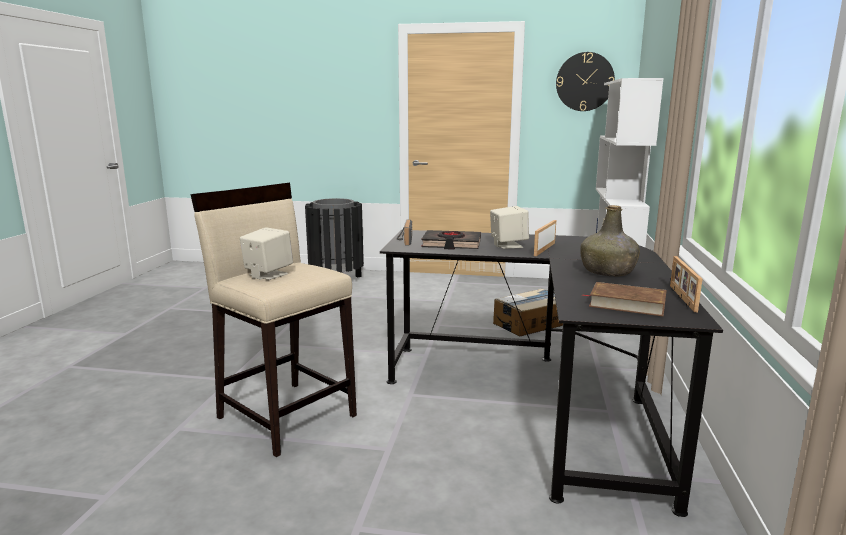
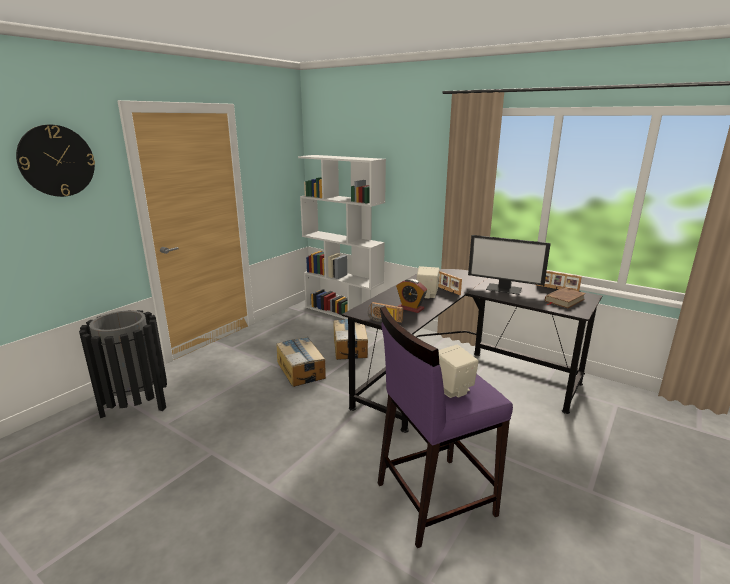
camera: 65 degrees left, 5 degrees up
beige stool [191,183,357,457] -> purple stool [378,306,513,548]
black book [422,230,481,250] -> alarm clock [396,279,427,313]
wall clock [556,52,615,111] -> wall clock moved to [16,125,95,197]
green bottle [580,205,640,277] -> monitor [468,235,551,295]
none -> cardboard box [277,337,326,387]

